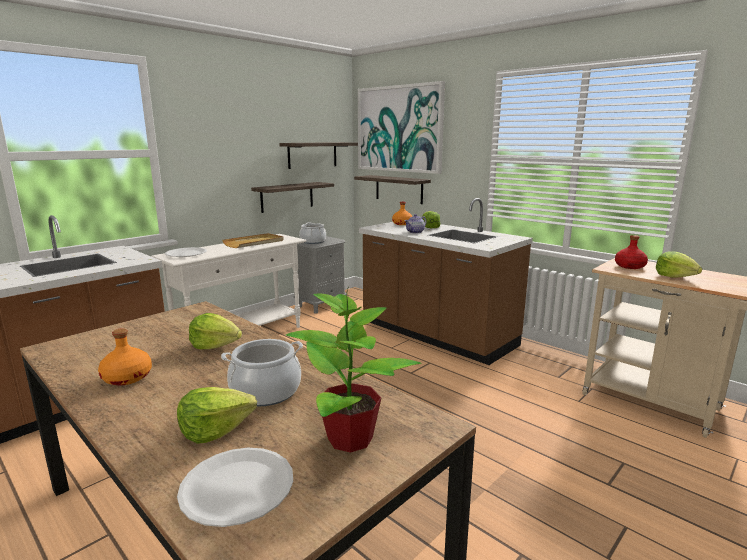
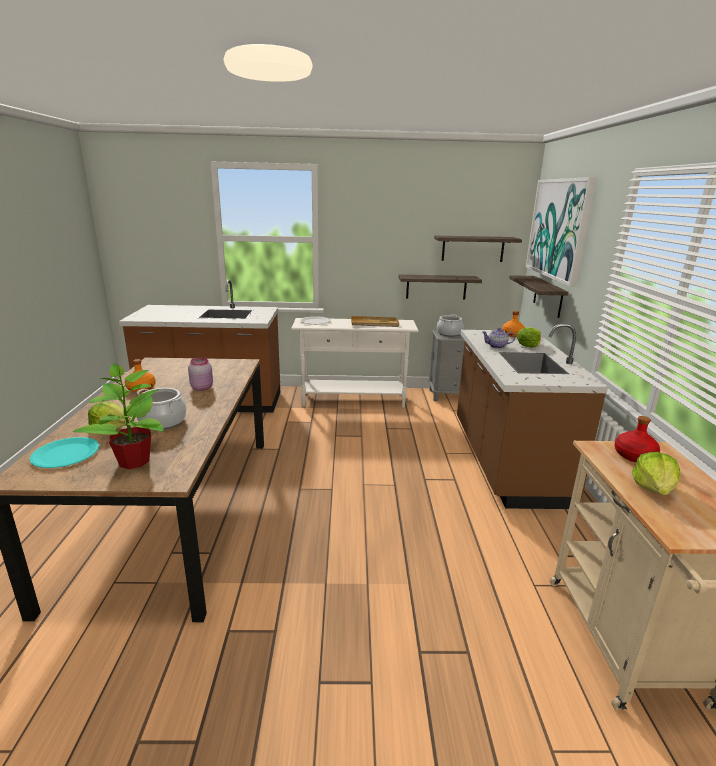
camera: 45 degrees right, 5 degrees up
white plate [177,448,293,527] -> turquoise plate [29,437,99,468]
lettuce [189,313,242,349] -> pink jar [188,357,213,391]

